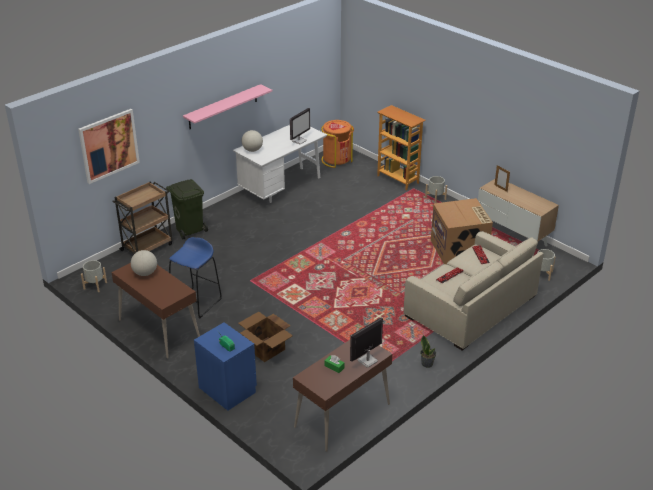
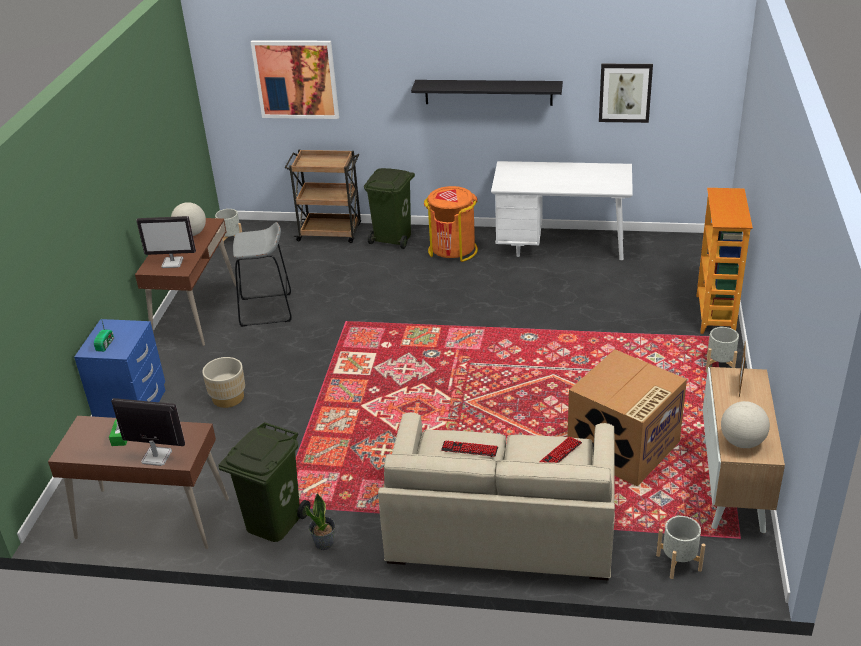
camera: 55 degrees right, 0 degrees up
blue stool [169,237,222,318] -> grey stool [233,222,292,327]
pink shelf [183,84,272,129] -> black shelf [411,80,563,106]
cardboard box [238,312,293,362] -> beige planter [202,357,245,408]
globe [242,130,263,152] -> globe moved to [721,401,770,448]
monitor [290,108,310,144] -> monitor moved to [136,216,196,268]
orange trash can [321,120,354,168] -> orange trash can moved to [424,186,478,262]
none -> green trash can [219,422,310,542]
none -> picture [599,64,653,123]

